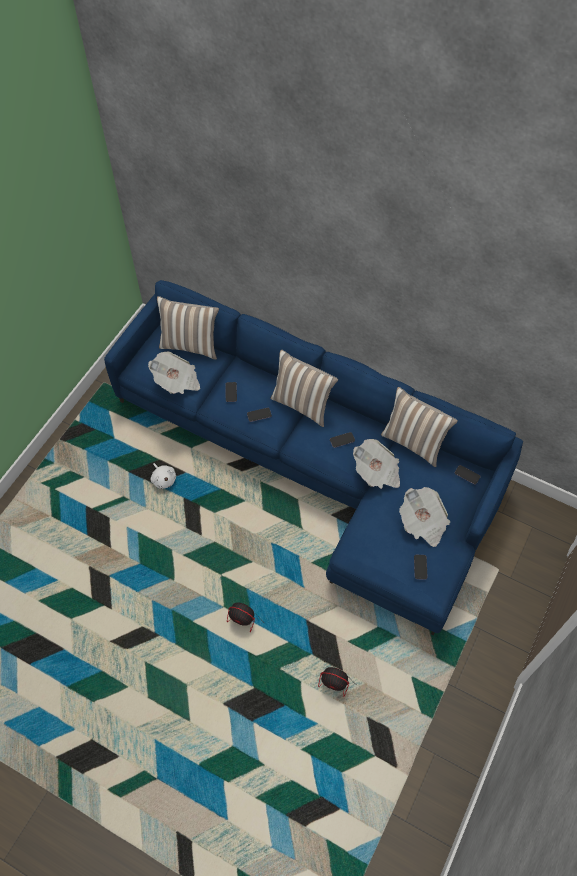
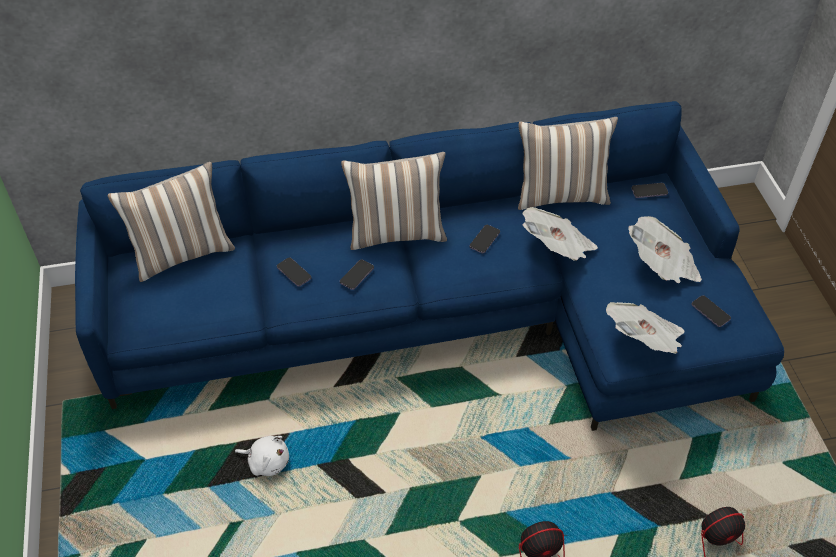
camera: 40 degrees left, 10 degrees down
newspaper [148,352,200,394] -> newspaper moved to [606,302,685,354]

